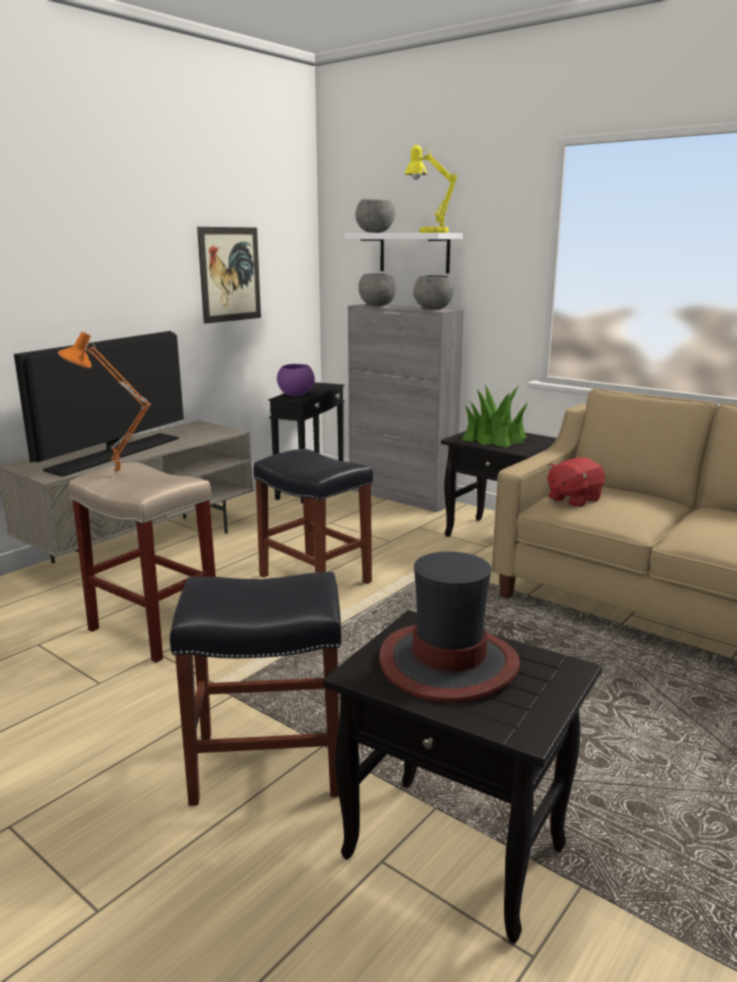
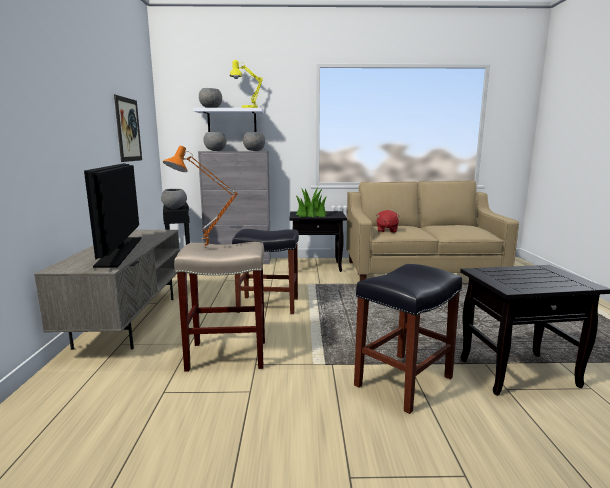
camera: 40 degrees left, 5 degrees down
purple bowl [277,364,315,397] -> grey bowl [161,189,187,209]
hat [379,552,520,702] -> none

